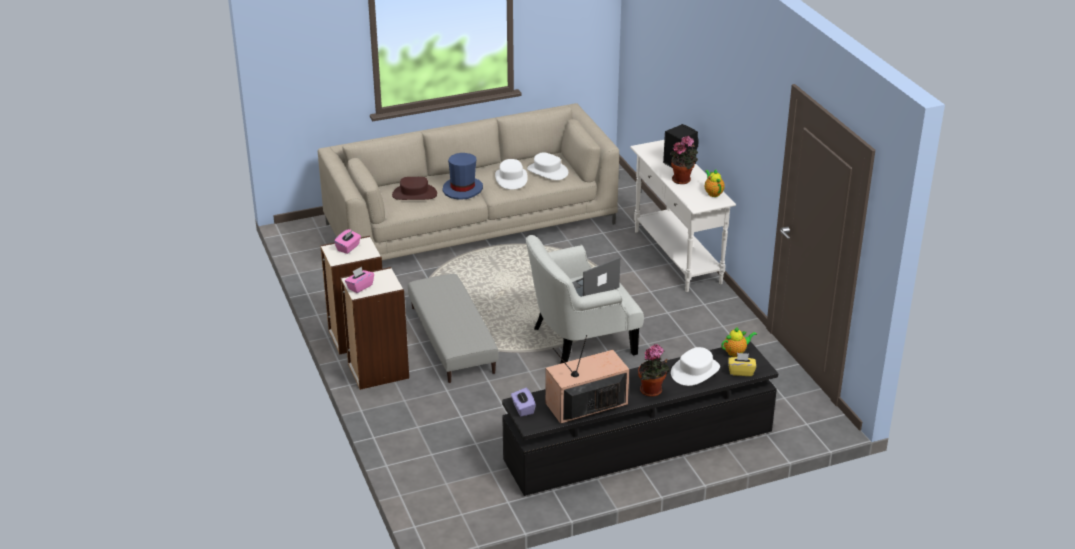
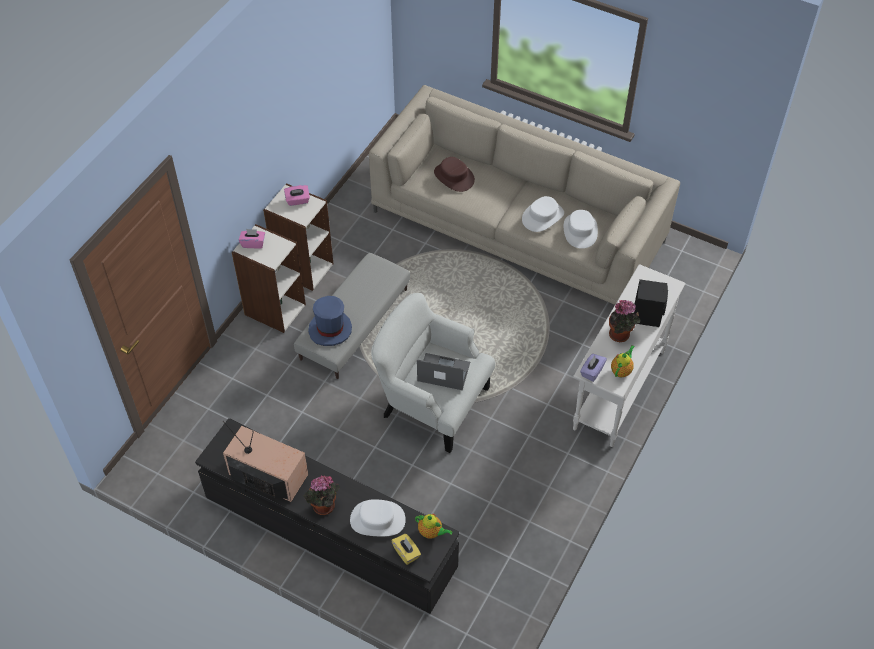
camera: 50 degrees right, 20 degrees up
blue hat [443,153,483,200] -> blue hat moved to [308,296,352,346]
purple tissue box [511,388,536,416] -> purple tissue box moved to [580,354,607,382]

